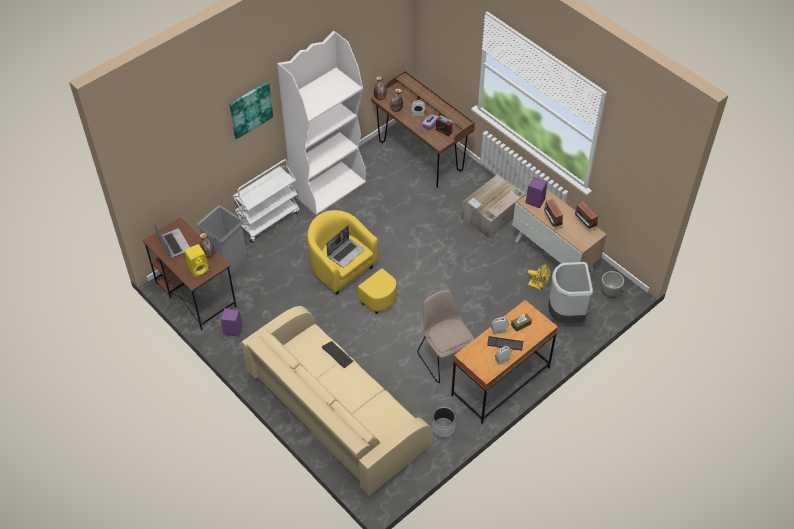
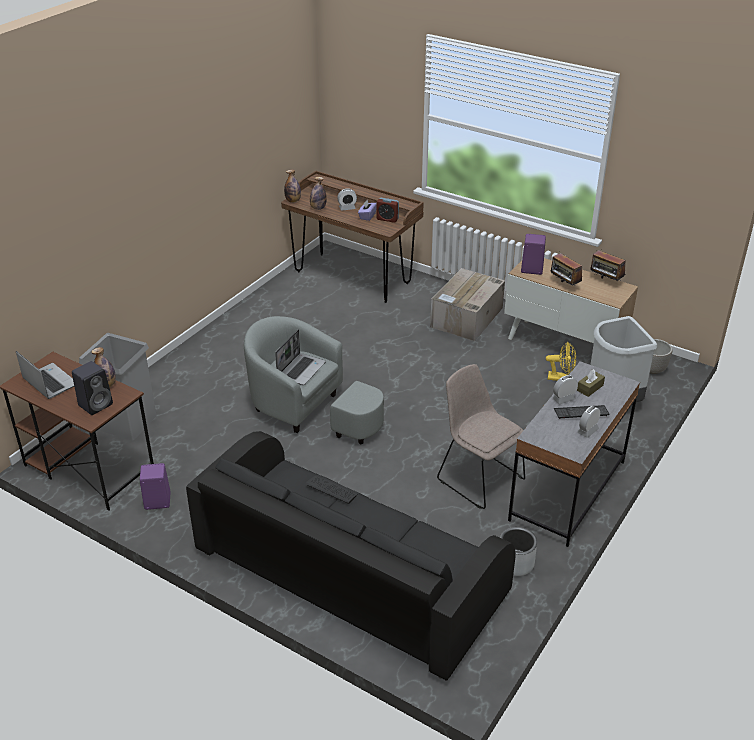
camera: 15 degrees left, 15 degrees down
yellow speaker [185,244,209,278] -> black speaker [72,361,113,415]
picture [229,82,273,139] -> none
white cart [233,159,300,243] -> none
beige sofa [242,306,433,496] -> black sofa [186,431,515,681]
white bookcase [277,31,366,215] -> none
yellow armchair [307,210,397,314] -> grey armchair [244,316,384,445]
brown desk [451,300,558,424] -> grey desk [508,361,640,547]

